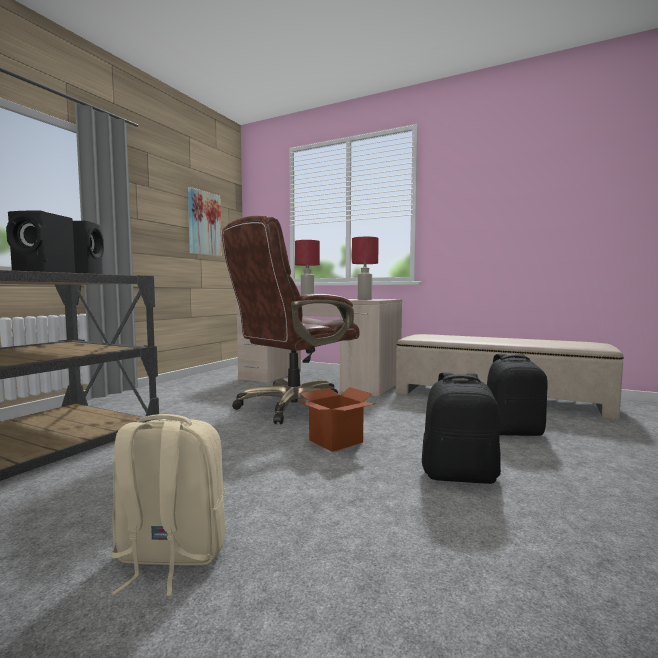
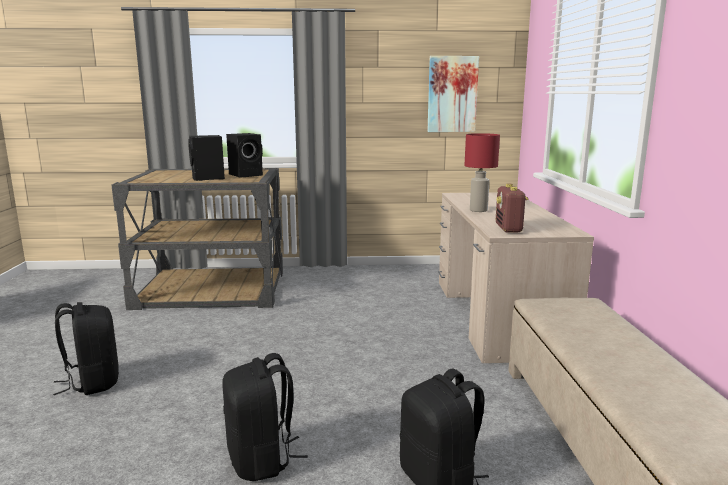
camera: 60 degrees right, 10 degrees up
beige backpack [111,414,225,596] -> black backpack [53,302,119,395]
brown office chair [222,215,360,424] -> none
cardboard box [297,387,376,452] -> none
red table lamp [352,237,379,300] -> radio [496,184,528,233]

